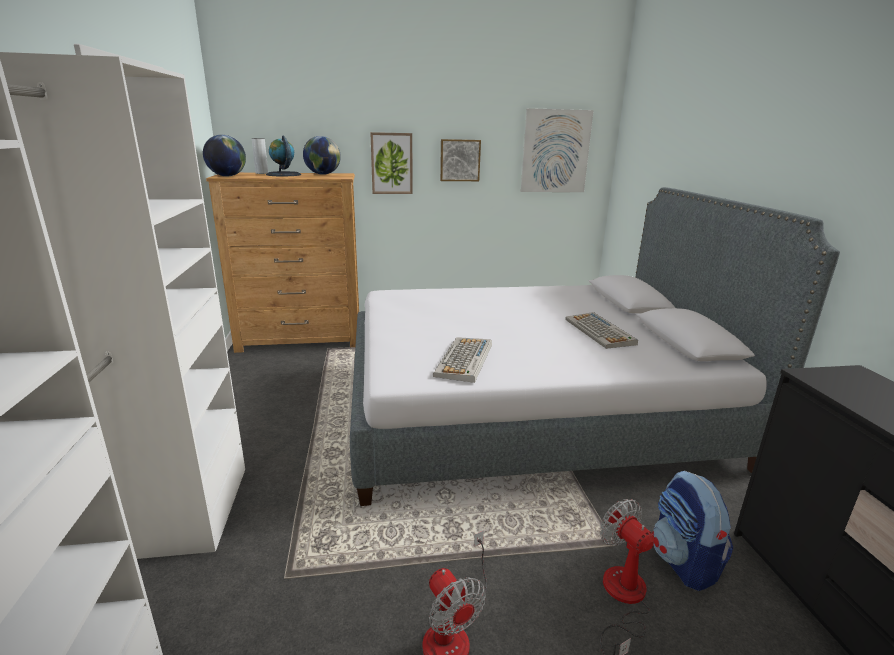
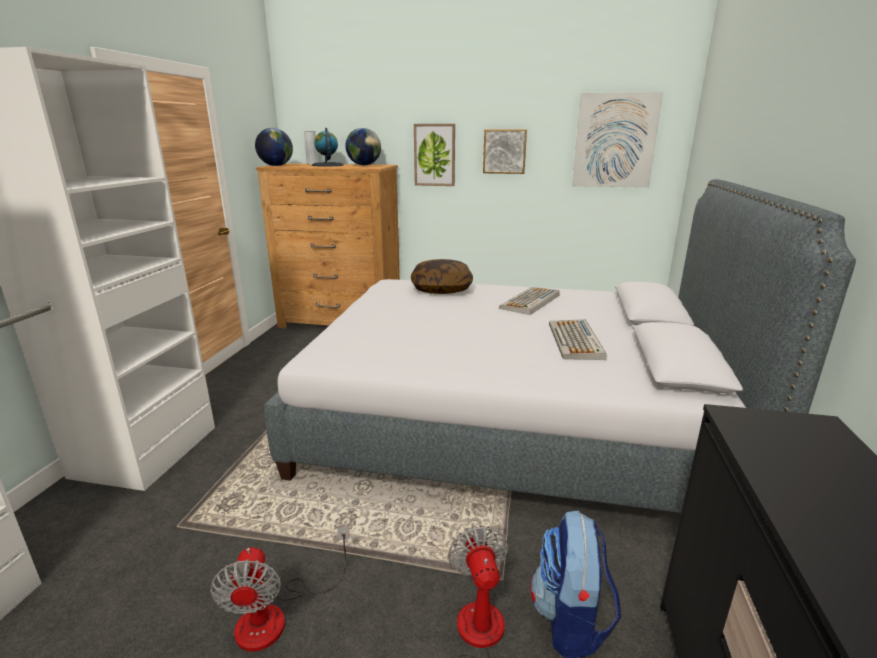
camera: 20 degrees right, 0 degrees up
keyboard [433,337,492,383] -> keyboard moved to [499,287,560,315]
none -> pillow [411,259,473,294]

